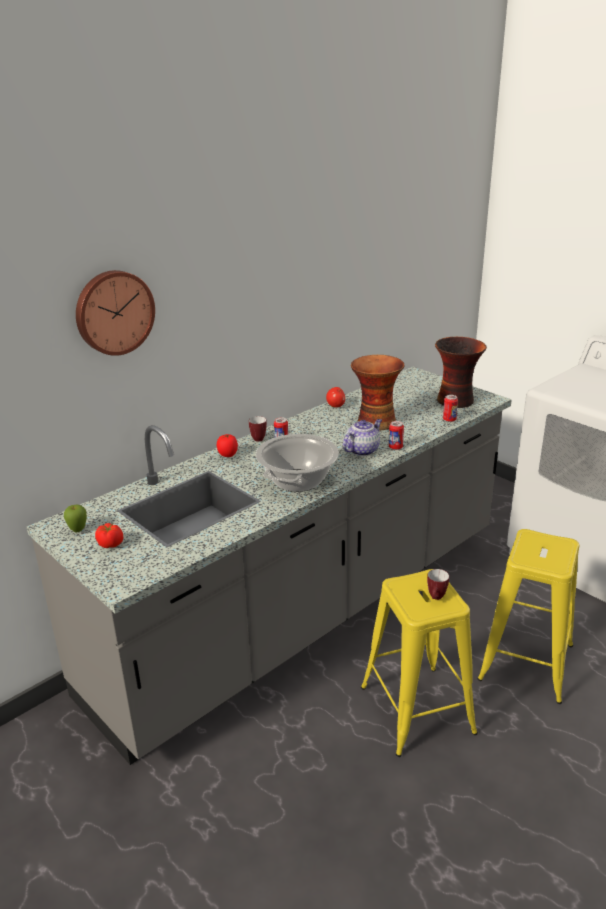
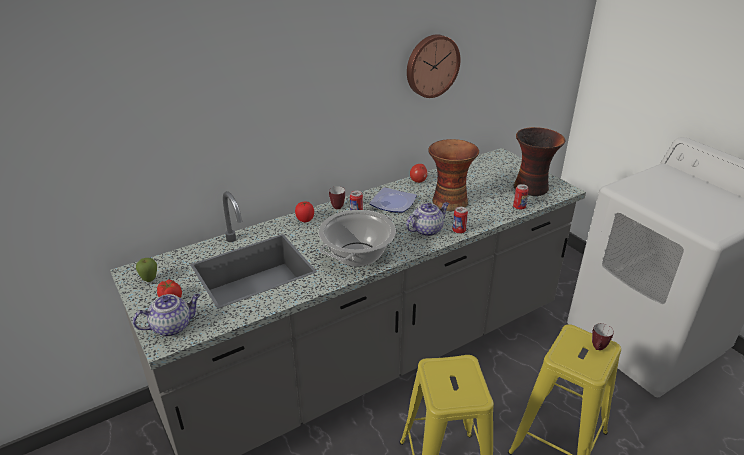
camera: 10 degrees right, 5 degrees up
wall clock [76,270,155,356] -> wall clock moved to [407,35,460,98]
mug [427,569,449,600] -> mug moved to [592,323,614,350]
none -> teapot [133,294,200,337]
none -> plate [369,187,417,213]

